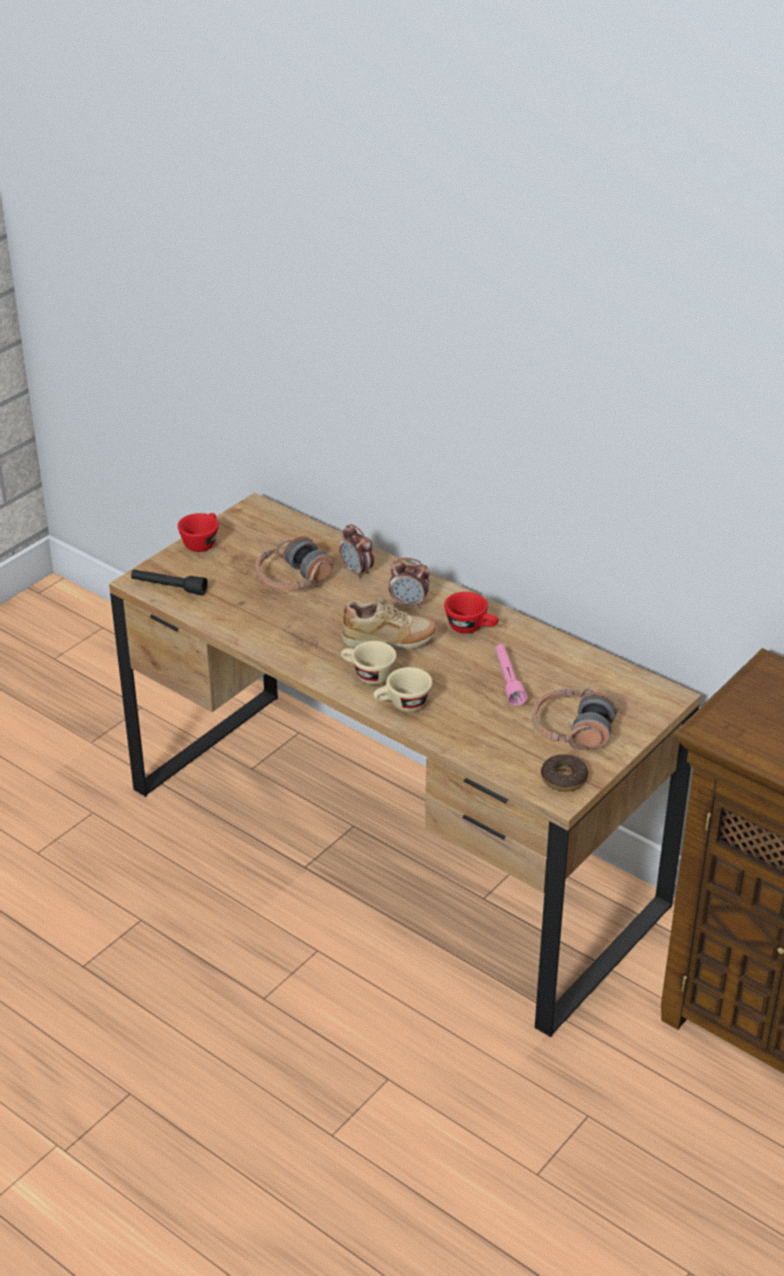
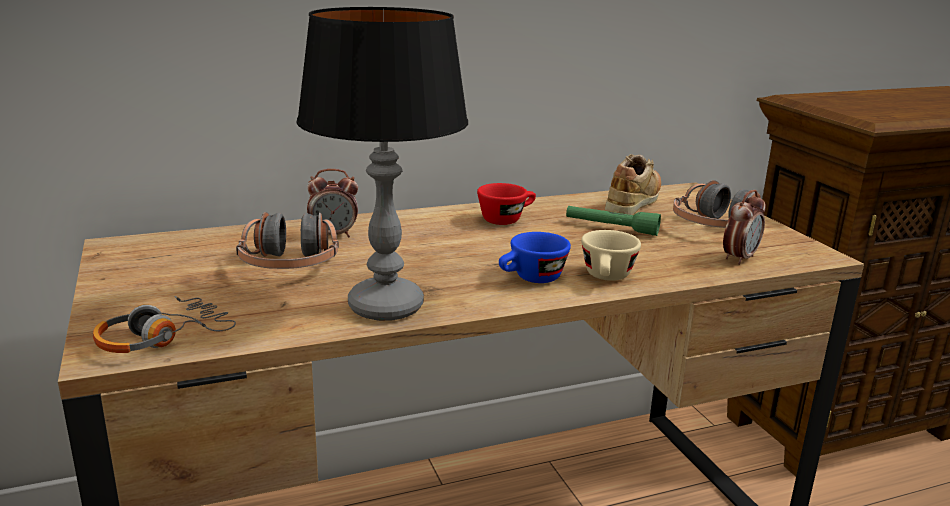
camera: 60 degrees left, 15 degrees down
black flashlight [131,569,208,596] -> headphones [93,296,236,353]
red cup [178,513,219,552] -> none
beige cup [341,641,397,685] -> blue cup [499,232,571,283]
beige shoe [342,598,437,650] -> beige shoe moved to [605,154,661,215]
alarm clock [389,558,430,608] -> alarm clock moved to [723,190,766,265]
pink flashlight [495,644,528,706] -> green flashlight [566,206,661,236]
donut [541,754,588,792] -> none
none -> table lamp [297,7,468,321]

